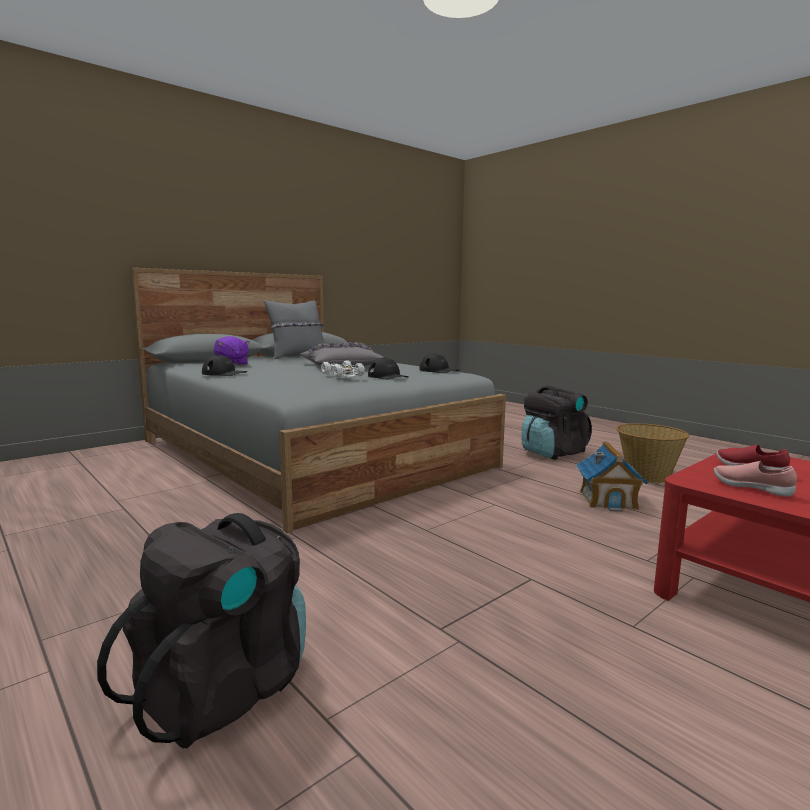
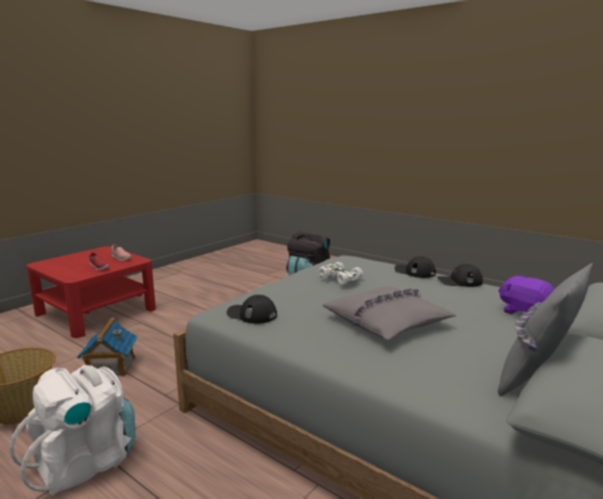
camera: 170 degrees right, 5 degrees up
black cap [368,358,408,380] -> black cap moved to [394,256,436,278]
black backpack [522,385,592,460] -> white backpack [9,365,136,495]

